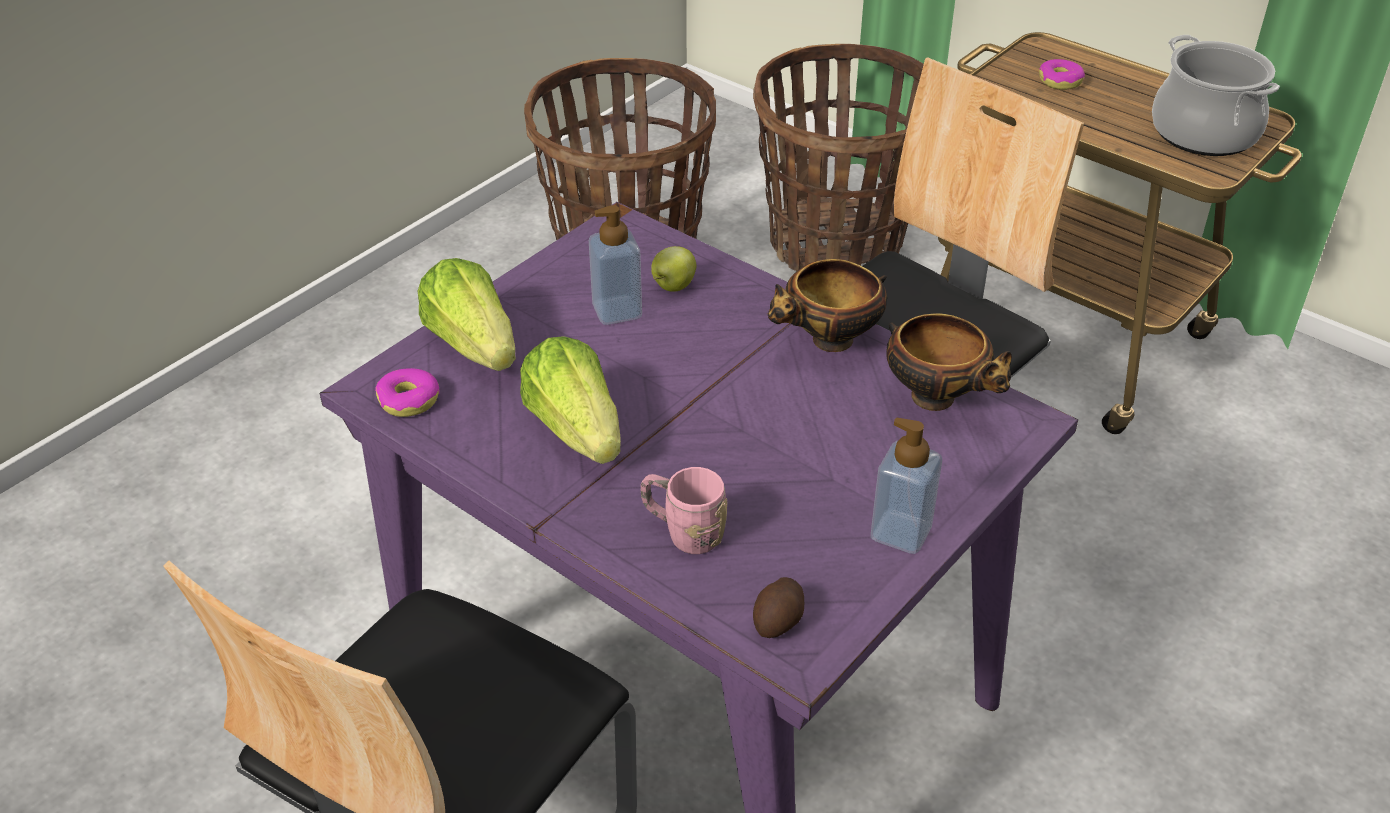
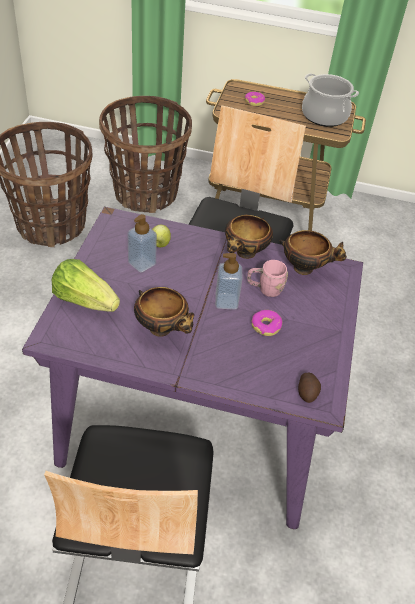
camera: 30 degrees left, 5 degrees up
donut [375,368,440,417] -> donut moved to [252,310,282,336]
lettuce [520,336,621,464] -> bowl [134,287,194,337]
pink mug [641,467,728,554] -> pink mug moved to [247,260,288,297]
soap dispenser [871,418,942,554] -> soap dispenser moved to [215,253,243,310]

